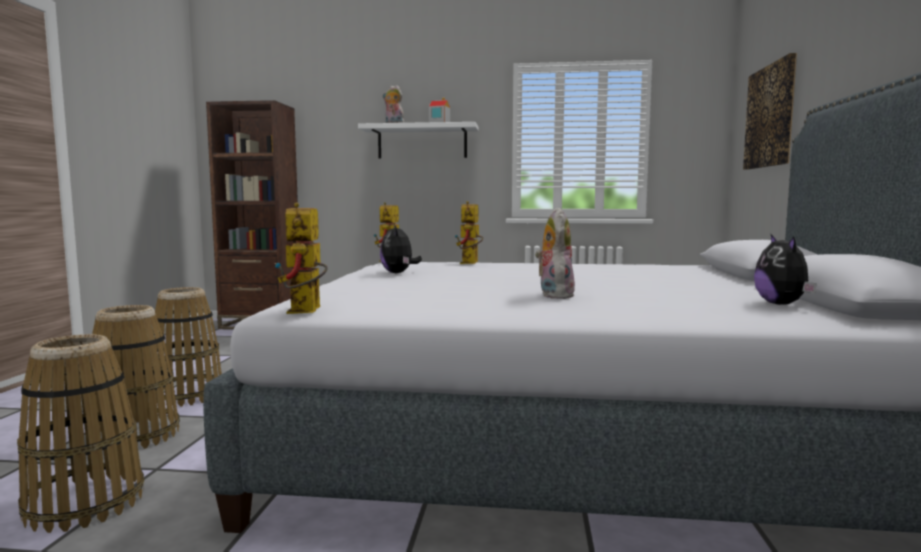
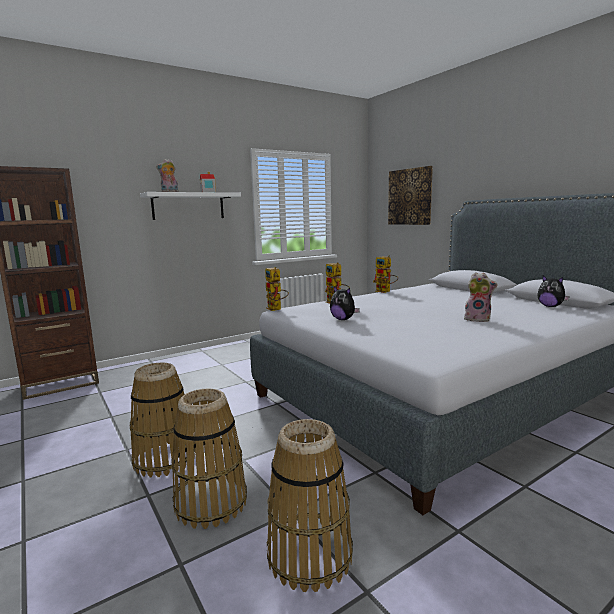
camera: 40 degrees left, 5 degrees up
toy robot [275,202,328,314] -> toy robot moved to [373,255,398,293]
plush toy [535,207,575,299] -> plush toy turned 150 degrees clockwise [463,272,498,322]

